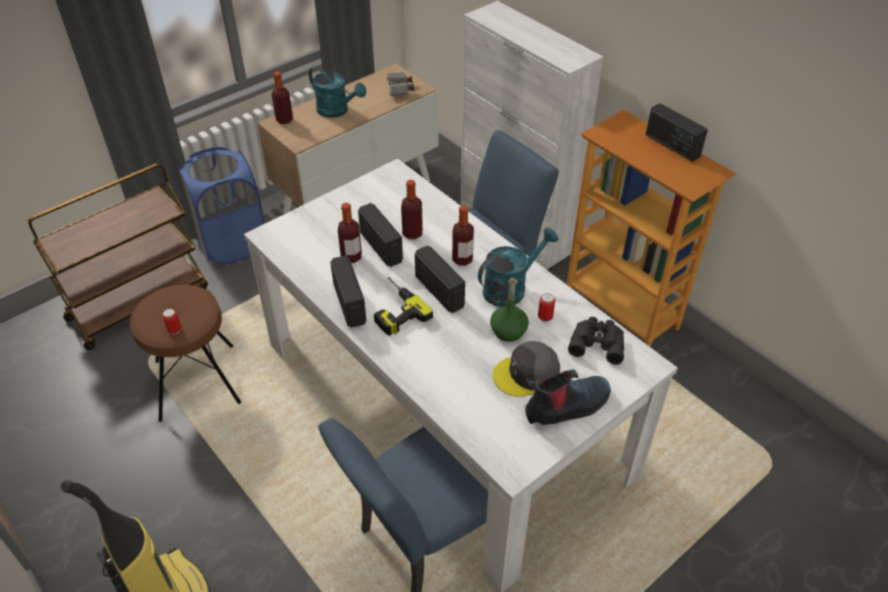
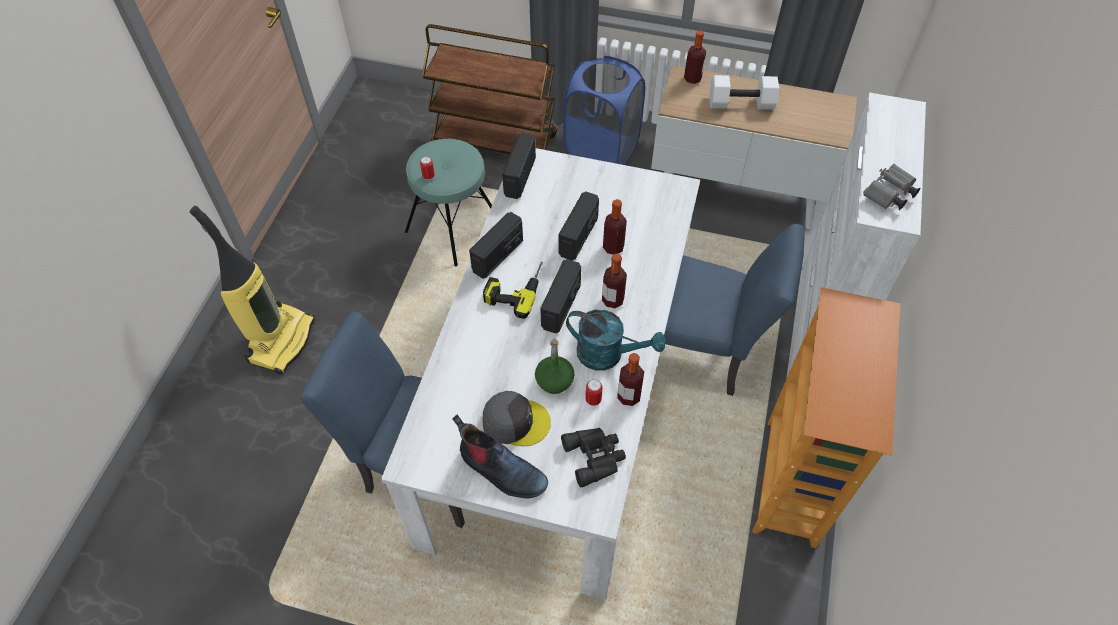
camera: 55 degrees right, 10 degrees up
brown stool [130,285,241,422] -> turquoise stool [405,139,492,267]
turquoise watering can [309,66,367,118] -> white dumbbell [709,75,779,110]
bottle [338,203,362,263] -> bottle moved to [617,353,644,406]
grey binoculars [387,72,414,97] -> grey binoculars moved to [863,164,920,210]
grey cap [493,341,560,397] -> grey cap turned 150 degrees clockwise [482,391,551,446]
radio [646,103,708,162] -> radio moved to [502,133,536,199]

